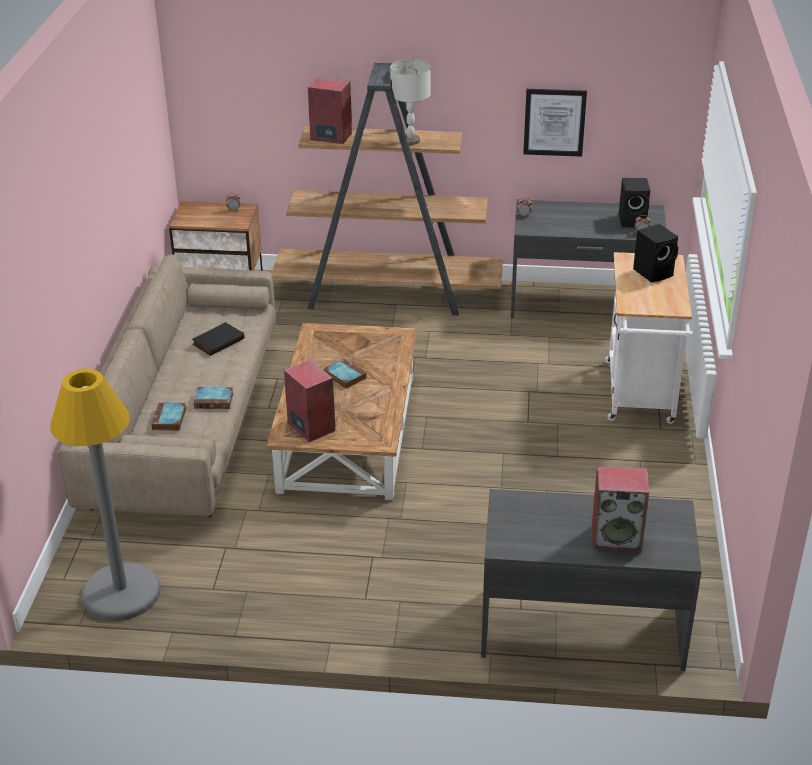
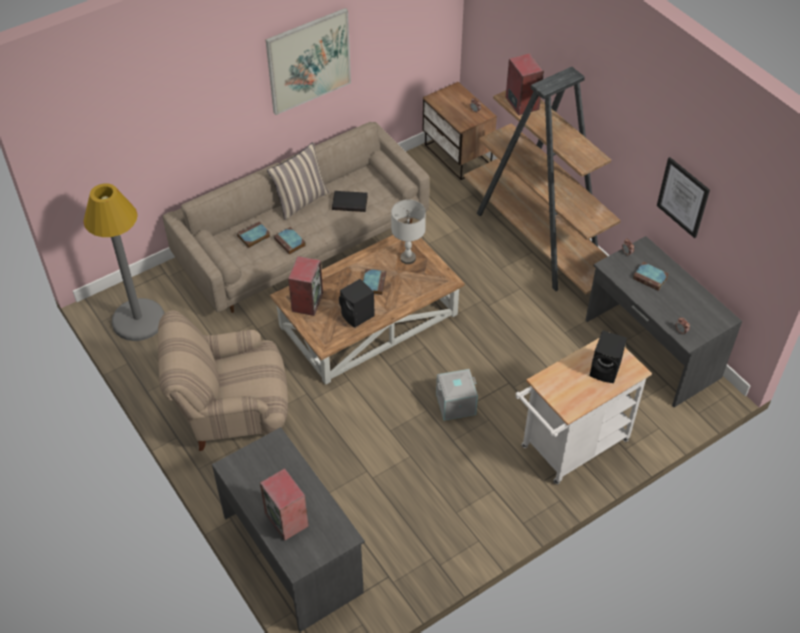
camera: 50 degrees right, 15 degrees up
grey table lamp [390,59,431,145] -> grey table lamp moved to [391,199,426,264]
black speaker [619,178,650,228] -> black speaker moved to [339,279,375,328]
none -> beige armchair [158,310,288,451]
none -> picture [265,8,351,115]
none -> pillow [267,142,329,220]
none -> grey storage box [436,369,478,421]
none -> book [633,262,669,291]

